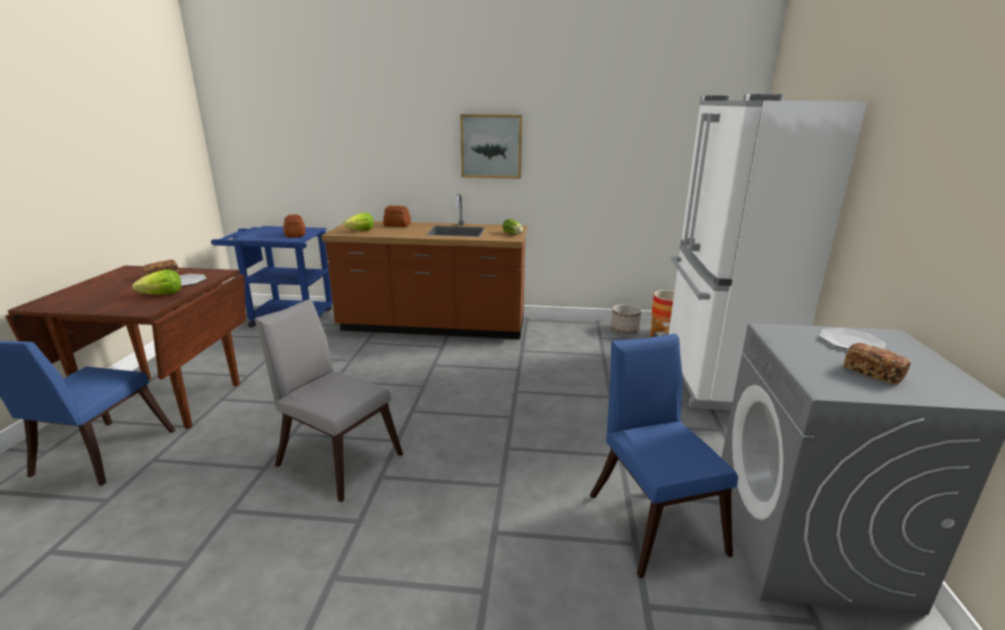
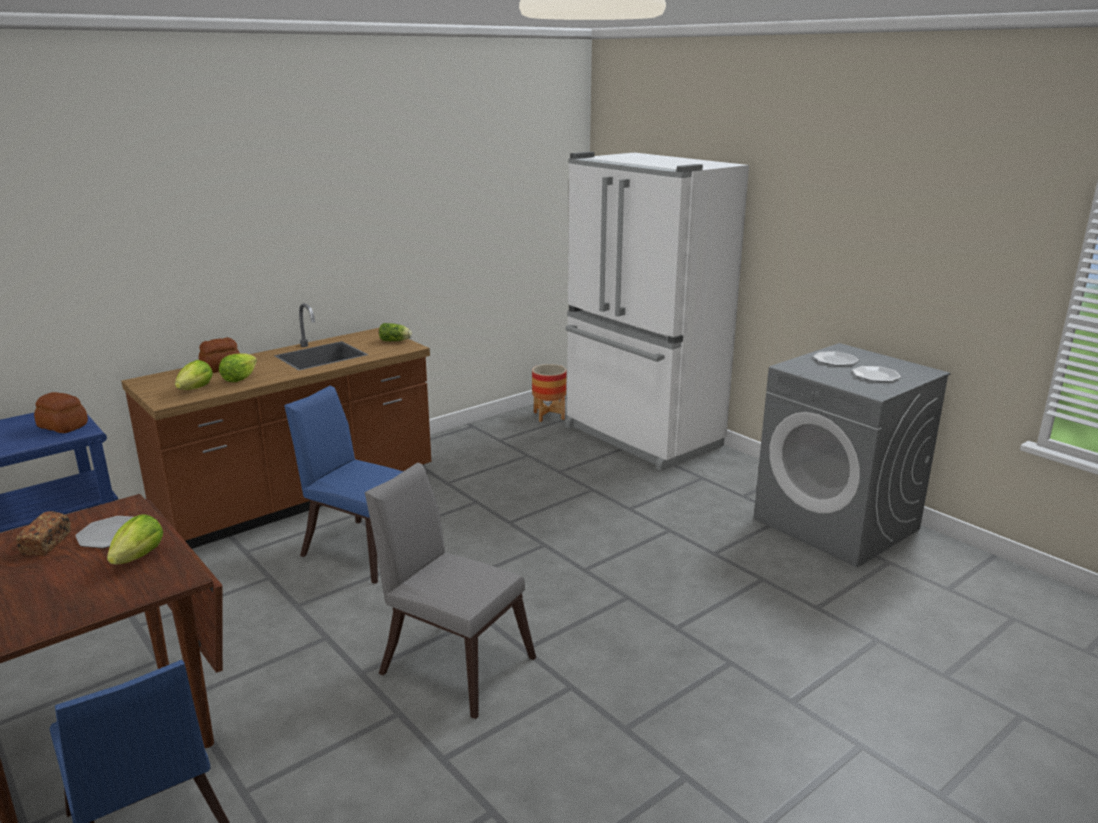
camera: 45 degrees left, 0 degrees up
grey chair [254,299,403,502] -> grey chair turned 45 degrees clockwise [365,462,536,719]
picture [460,114,522,179] -> none
blue chair [590,334,738,578] -> blue chair moved to [284,386,404,584]
planter [611,304,642,334] -> none
bread [844,343,911,385] -> plate [852,366,901,382]
none -> lettuce [219,353,257,382]

